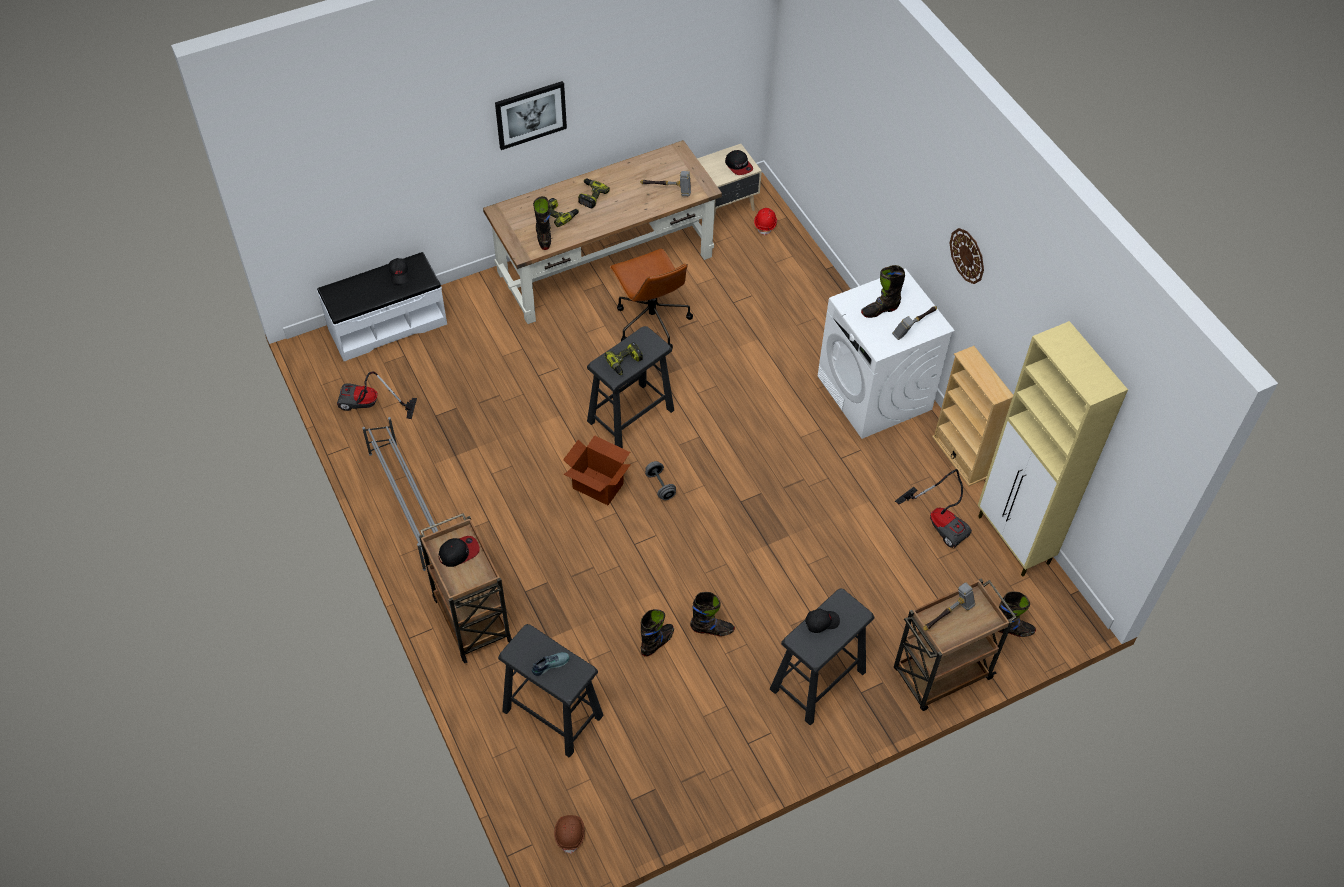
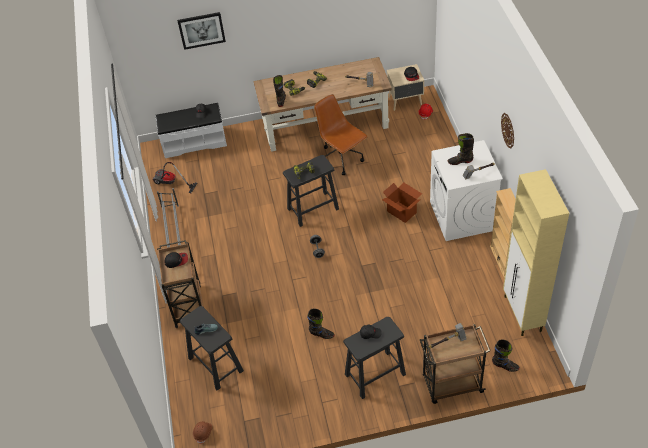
camera: 20 degrees right, 5 degrees down
picture [495,81,567,150] -> picture moved to [177,12,226,50]
cardboard box [563,435,631,505] -> cardboard box moved to [382,183,422,223]
brown office chair [610,248,693,349] -> brown office chair turned 150 degrees clockwise [314,94,368,175]
black boot [641,609,674,656] -> none
vacuum cleaner [895,469,972,548] -> none

